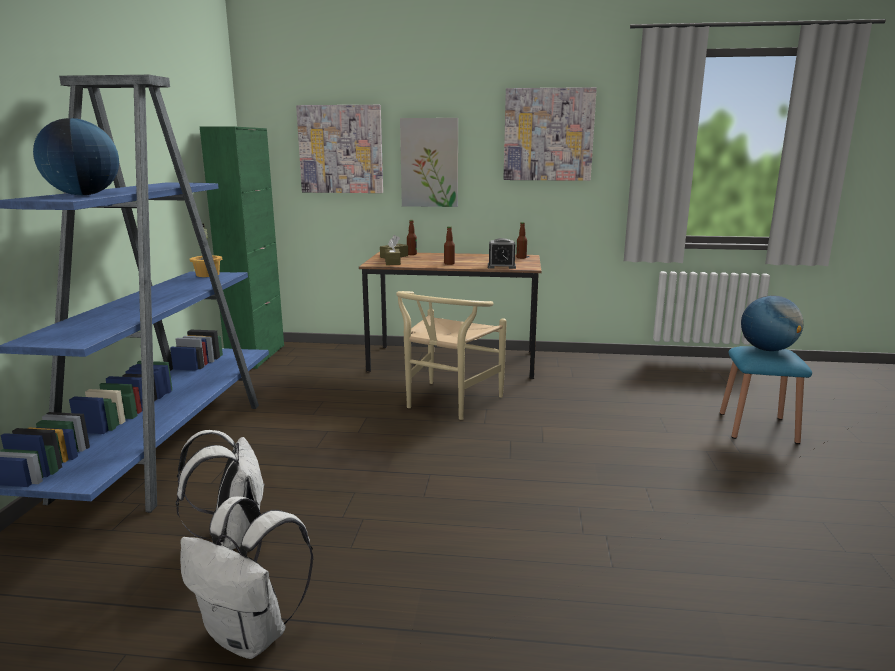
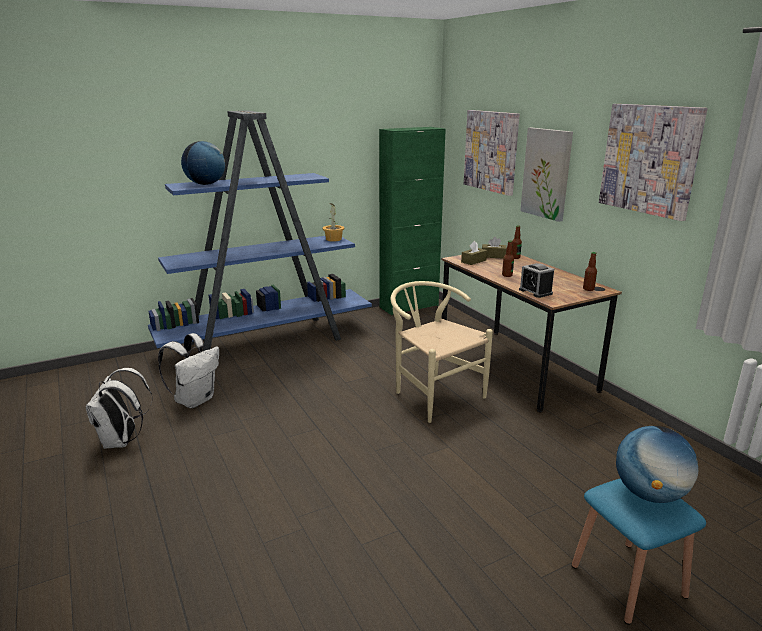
camera: 55 degrees right, 5 degrees up
beige chair [396,291,507,420] -> beige chair turned 60 degrees clockwise [391,281,493,423]

